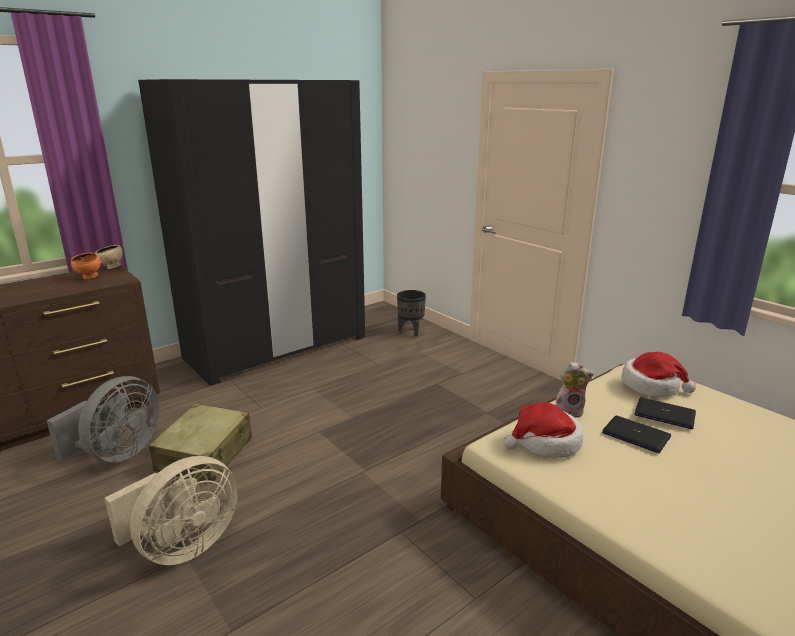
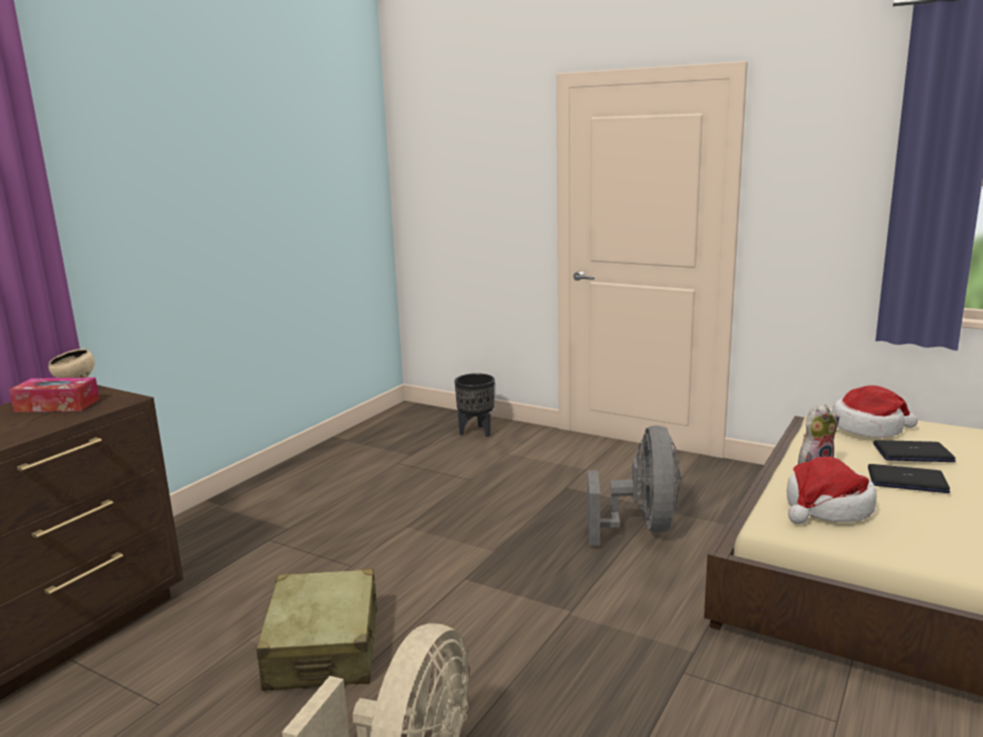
camera: 20 degrees left, 5 degrees down
grey fan [47,376,160,462] -> grey fan moved to [587,425,681,546]
orange bowl [71,253,101,279] -> tissue box [9,377,100,412]
black wardrobe [138,79,365,385] -> none

